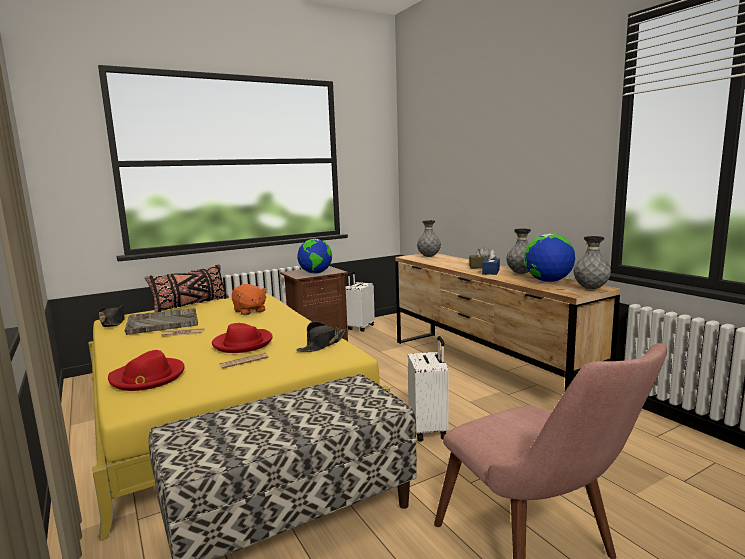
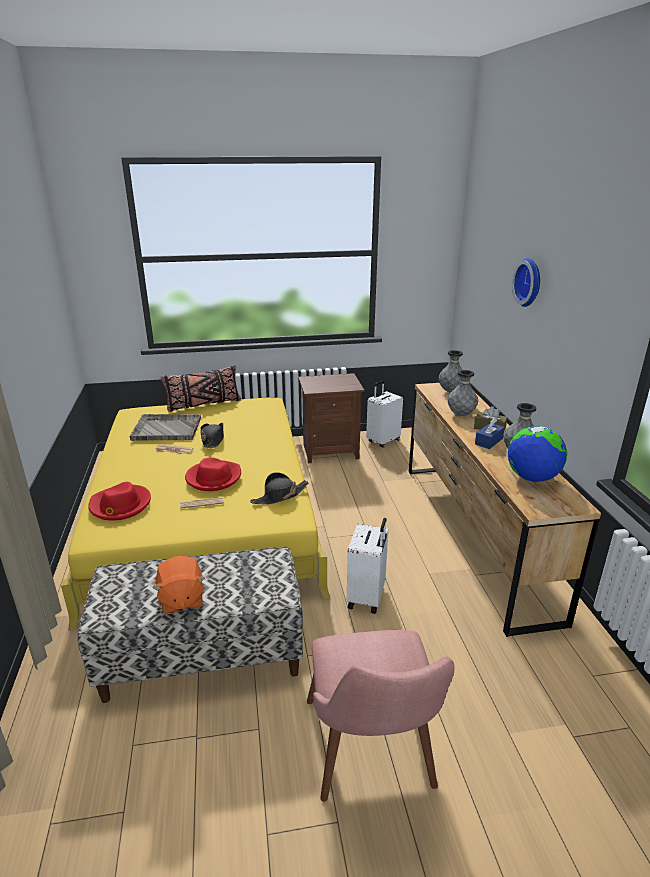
camera: 20 degrees right, 15 degrees up
black hat [99,304,125,327] -> black hat moved to [201,423,224,448]
orange plush toy [232,284,267,315] -> orange plush toy moved to [153,556,205,614]
globe [297,239,332,274] -> none
grey vase [573,236,611,289] -> grey vase moved to [448,370,478,416]
none -> wall clock [512,258,540,307]

